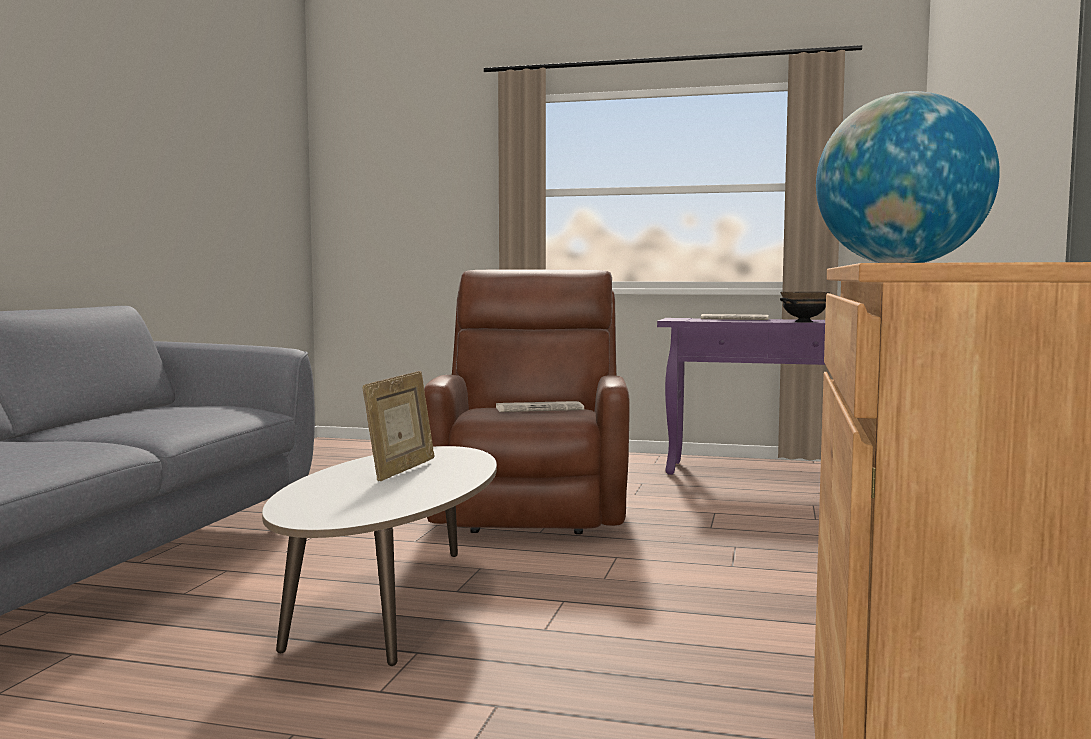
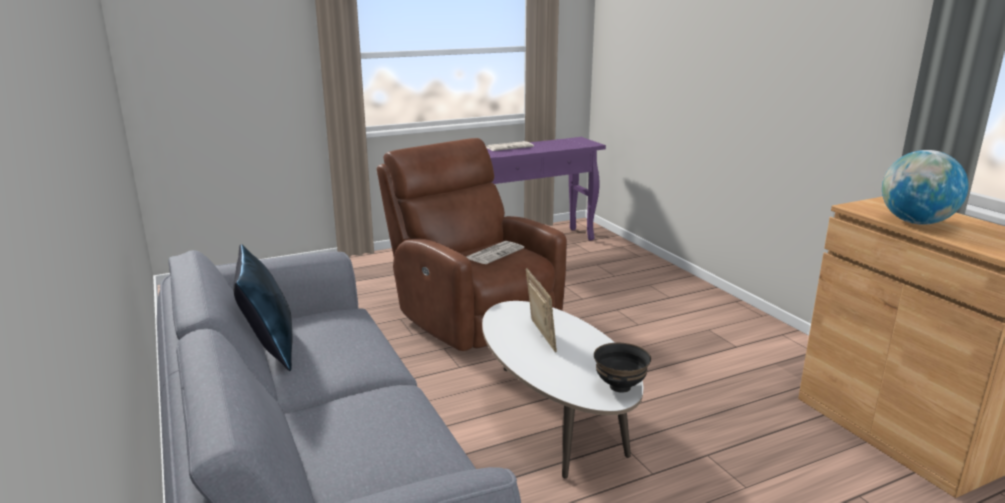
camera: 40 degrees left, 15 degrees up
black bowl [780,292,830,322] -> black bowl moved to [594,343,651,393]
none -> blue pillow [233,244,292,371]

